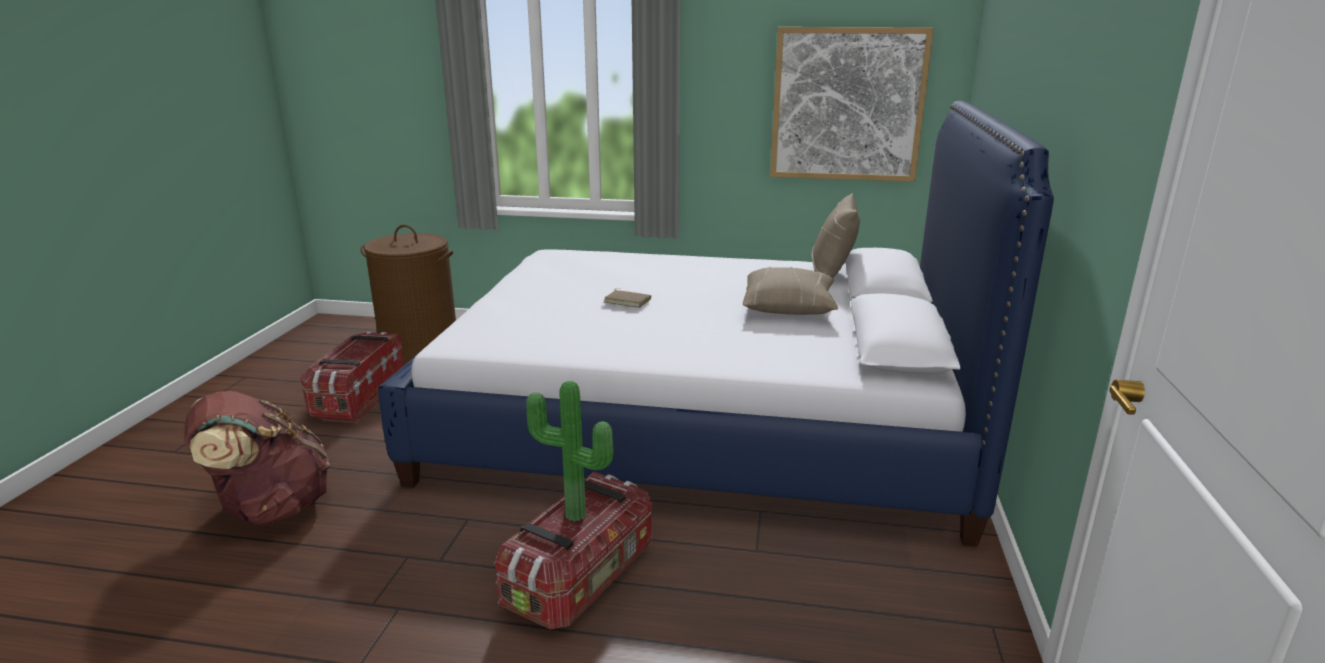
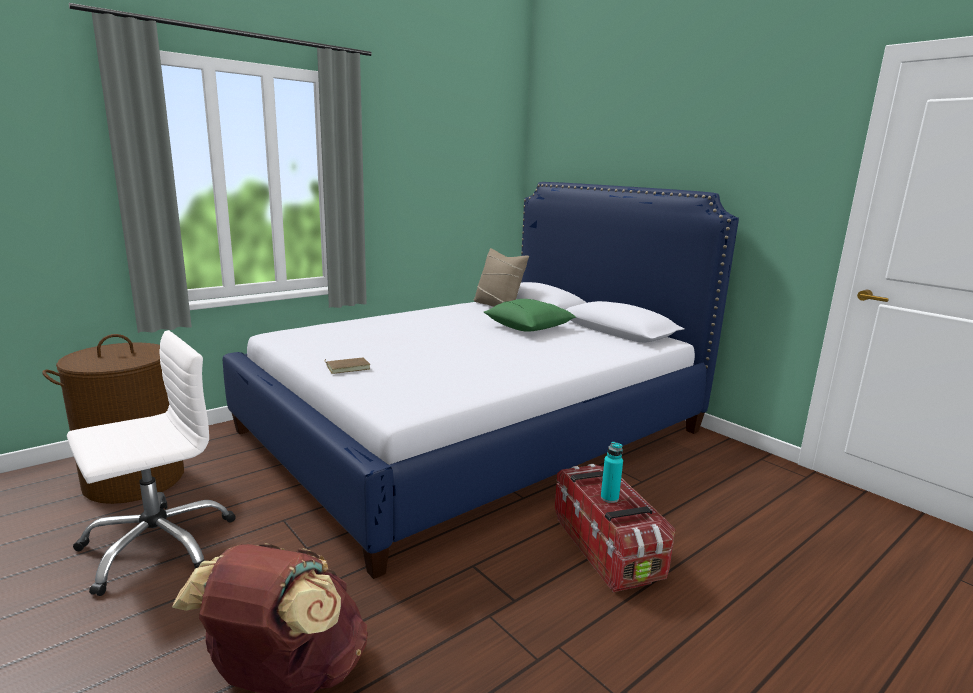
camera: 50 degrees left, 5 degrees down
storage box [300,331,404,423] -> white office chair [67,330,235,596]
potted plant [526,381,614,521] -> turquoise bottle [601,442,623,503]
brown book [604,288,651,308] -> brown book moved to [325,358,371,374]
beige pillow [743,267,838,315] -> green pillow [484,299,576,332]
picture [770,27,934,182] -> none

